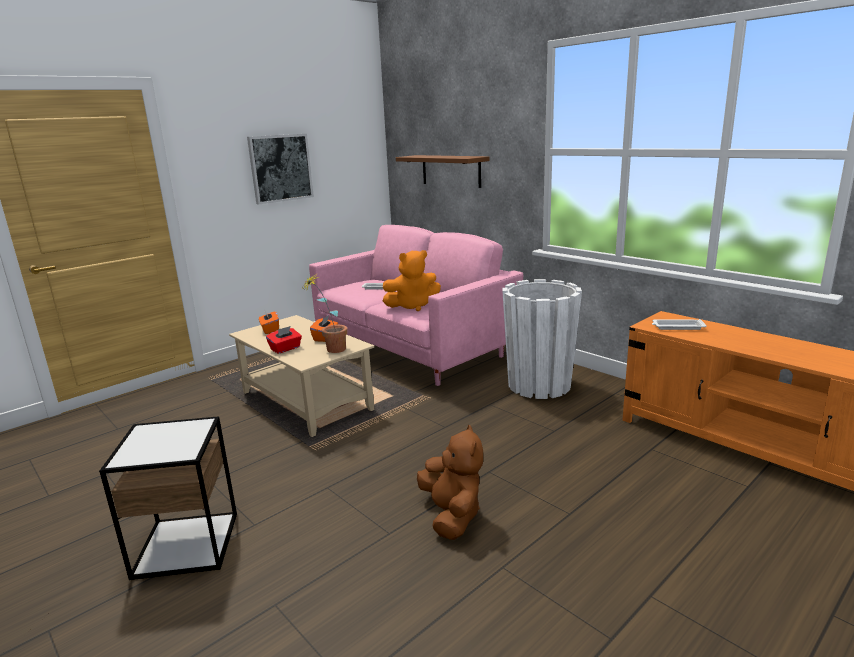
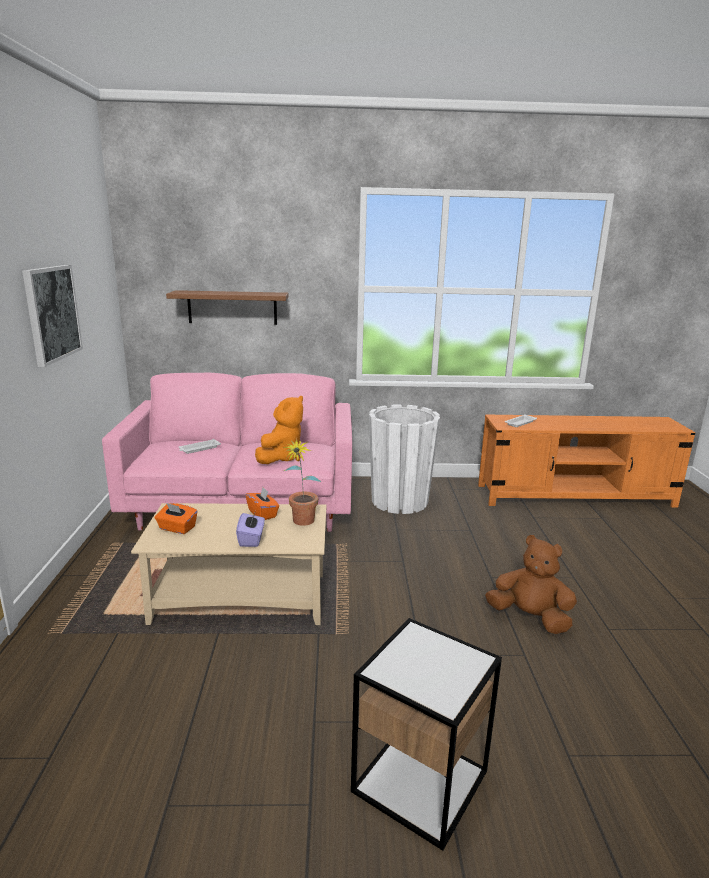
camera: 50 degrees left, 0 degrees up
red tissue box [266,326,302,354] -> purple tissue box [236,511,265,547]

